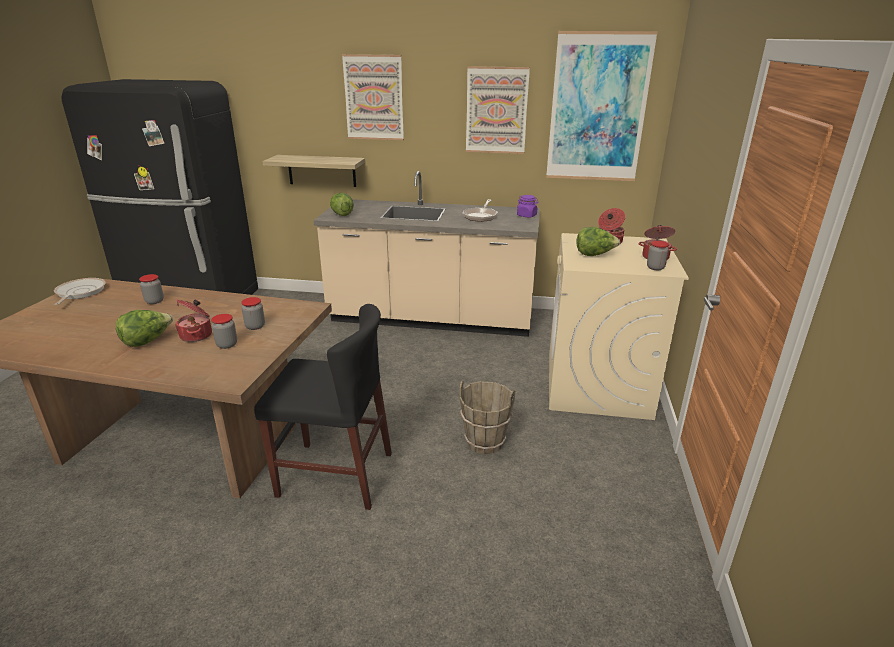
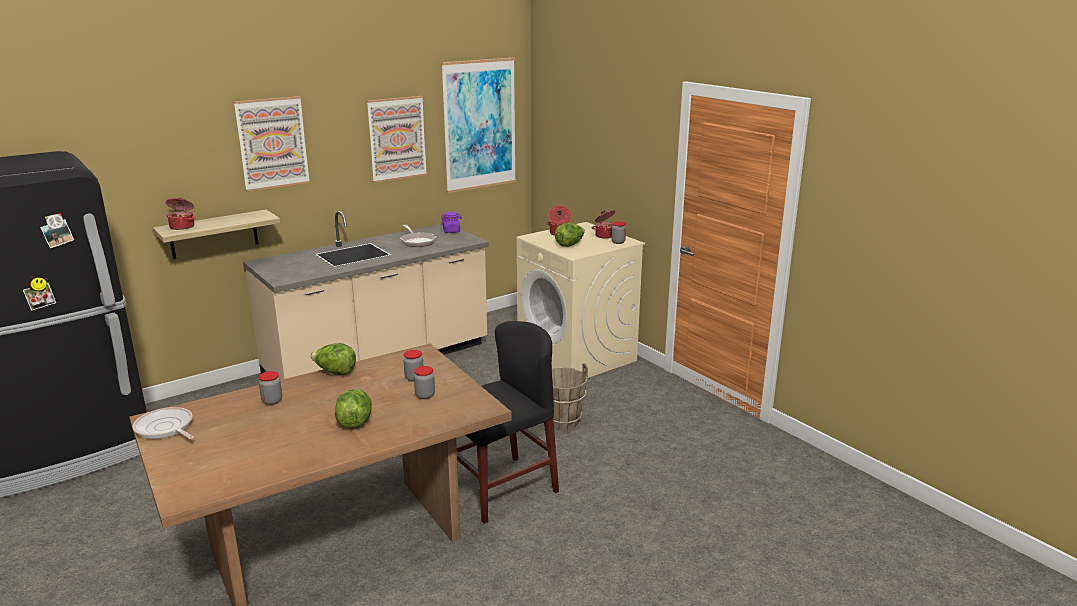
camera: 45 degrees left, 5 degrees down
cooking pot [175,300,212,342] -> cooking pot moved to [166,198,195,230]
lettuce [330,193,354,216] -> lettuce moved to [310,343,356,375]

